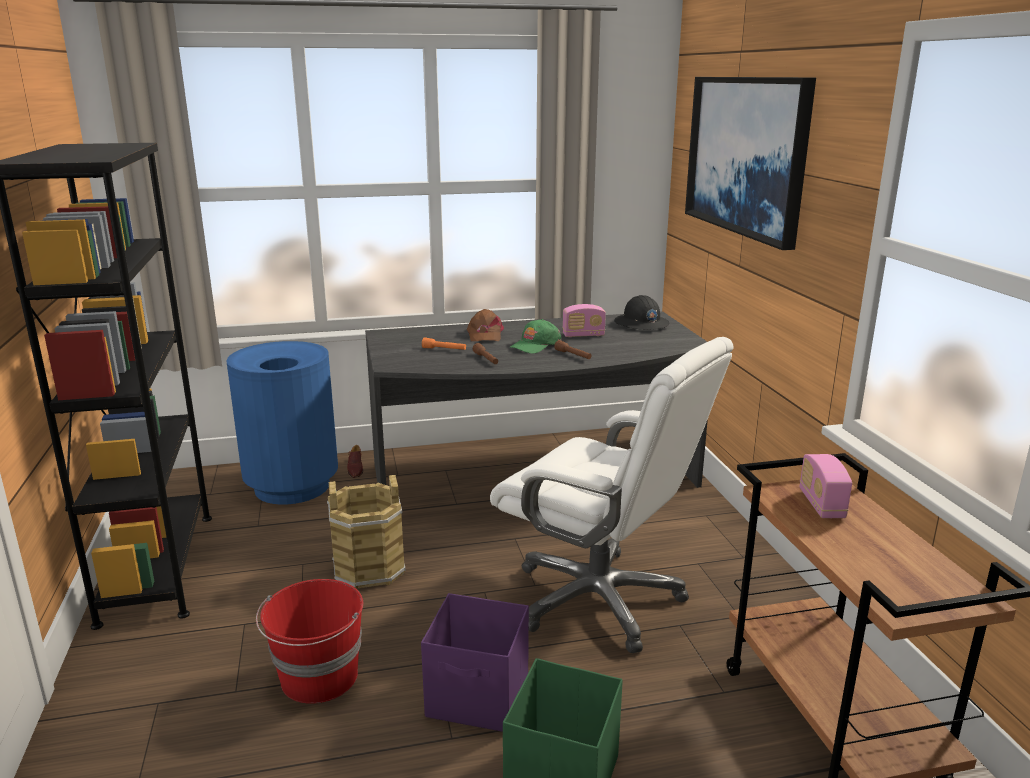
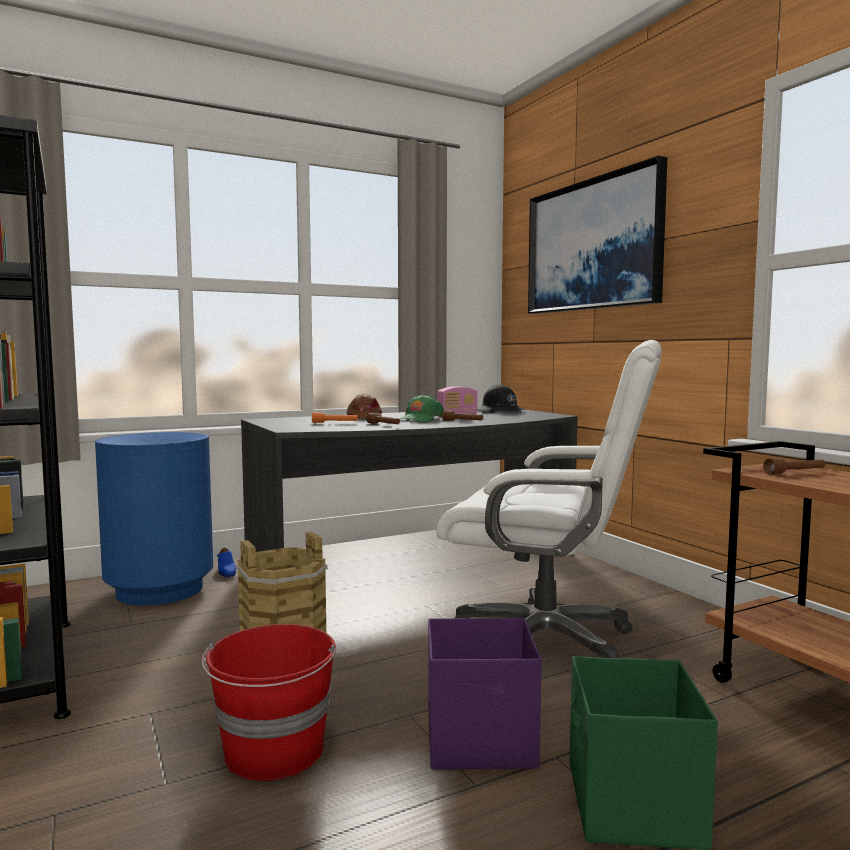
camera: 15 degrees left, 15 degrees down
brown shoe [347,445,363,478] -> blue shoe [217,548,236,577]
radio [800,454,852,518] -> brown flashlight [763,459,826,474]

